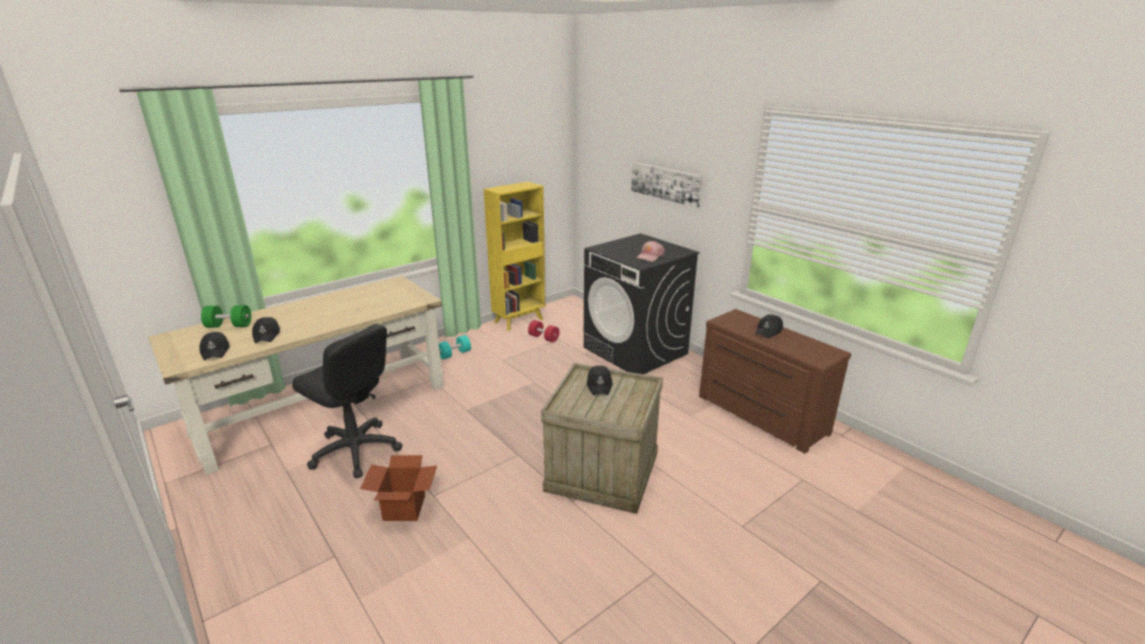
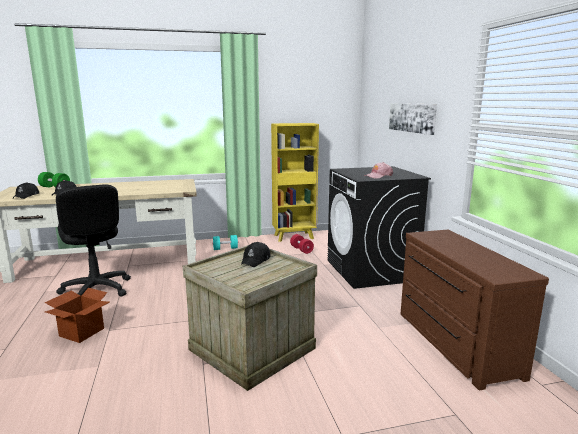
camera: 25 degrees right, 10 degrees down
black cap [755,314,783,338] -> none

